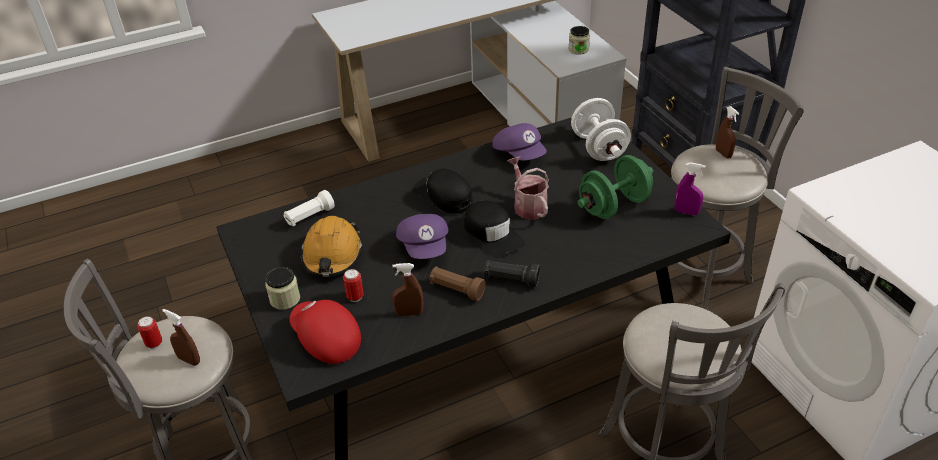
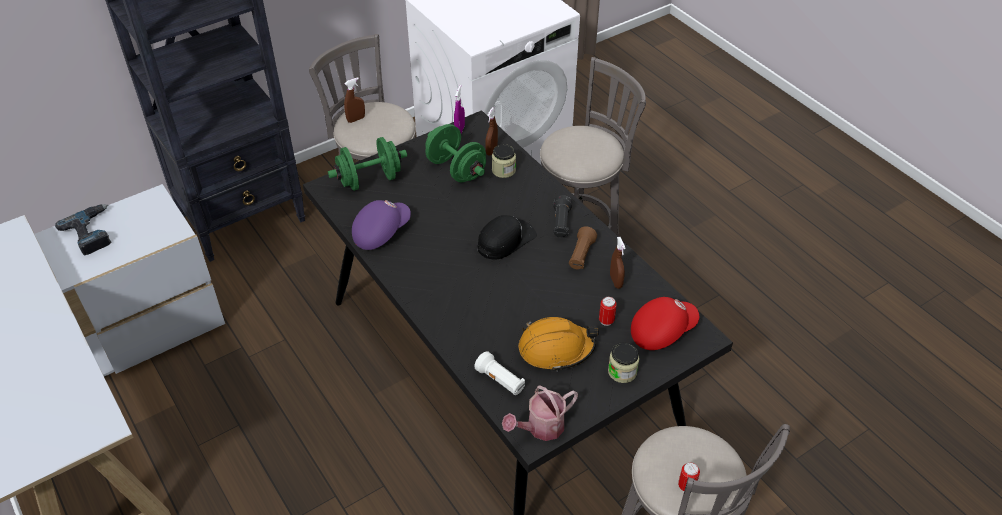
camera: 100 degrees left, 5 degrees up
brown spray bottle [162,309,200,366] -> brown spray bottle moved to [485,107,498,155]
red cap [290,300,361,364] -> red cap turned 150 degrees counterclockwise [631,297,699,350]
purple cap [396,214,449,259] -> none
black cap [412,168,473,213] -> none
watering can [507,156,549,220] -> watering can moved to [502,385,578,441]
jar [569,26,590,55] -> jar moved to [492,144,516,178]
white dumbbell [571,98,631,161] -> green dumbbell [328,137,407,191]
none -> power drill [55,204,111,255]

